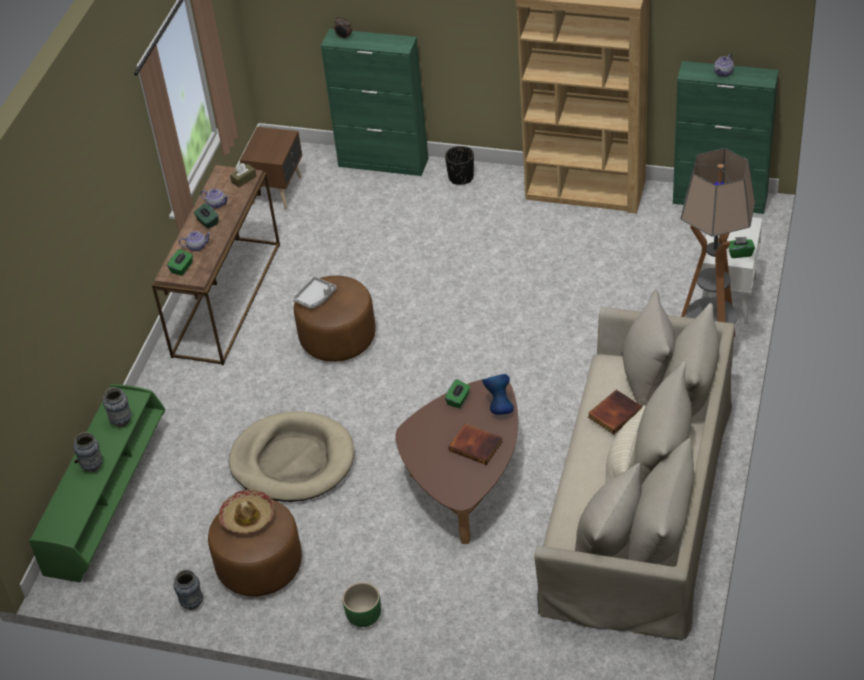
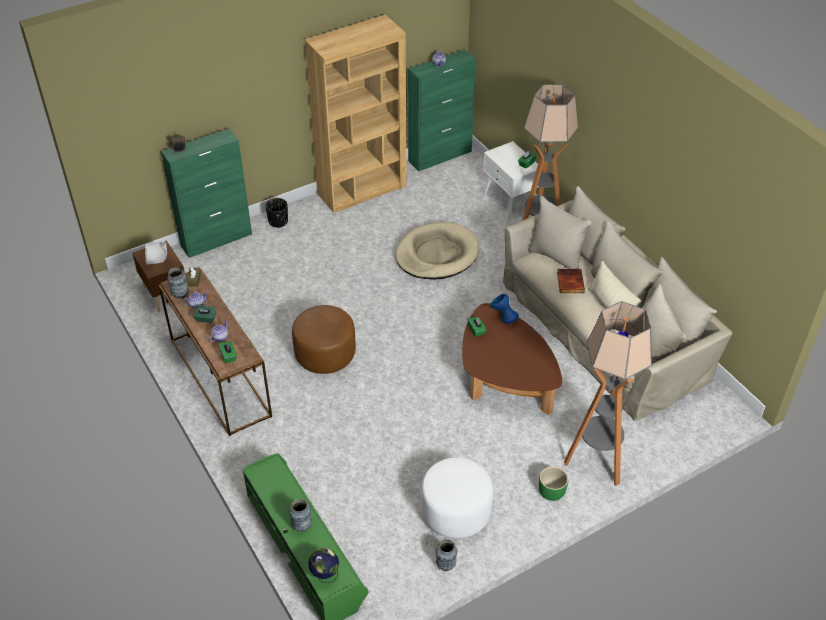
camera: 50 degrees left, 0 degrees up
vase [103,387,131,427] -> vase moved to [167,267,189,299]
brown ottoman [208,499,302,597] -> white ottoman [421,458,493,539]
hat [219,489,274,533] -> none
beige dog bed [229,411,354,502] -> beige dog bed moved to [395,222,479,280]
grey tray [293,276,337,309] -> grey tray moved to [145,241,167,265]
book [449,423,503,465] -> none
none -> globe [309,548,339,583]
none -> floor lamp [564,301,652,486]

